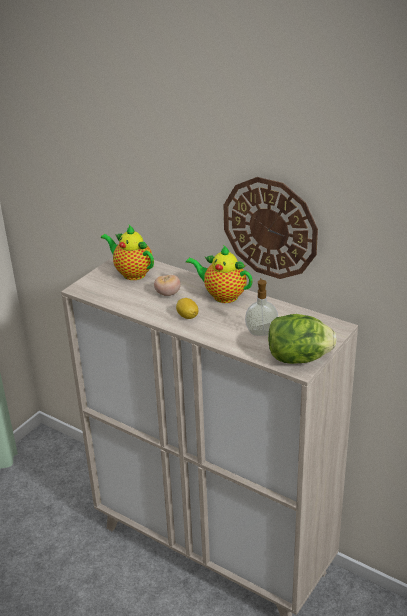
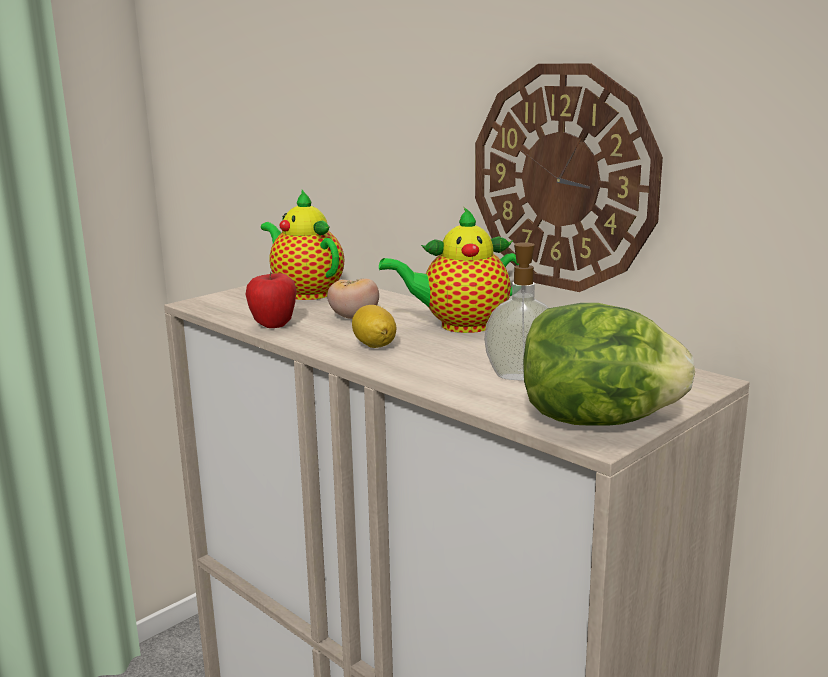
camera: 10 degrees right, 15 degrees down
teapot [186,245,253,303] -> teapot turned 45 degrees counterclockwise [379,207,519,333]
none -> apple [245,271,297,328]

